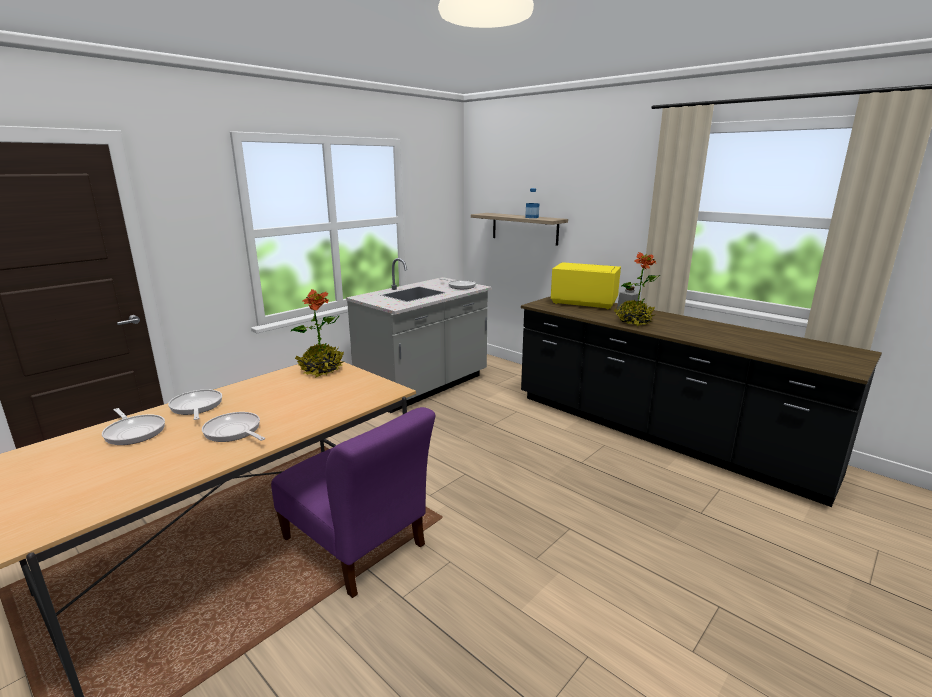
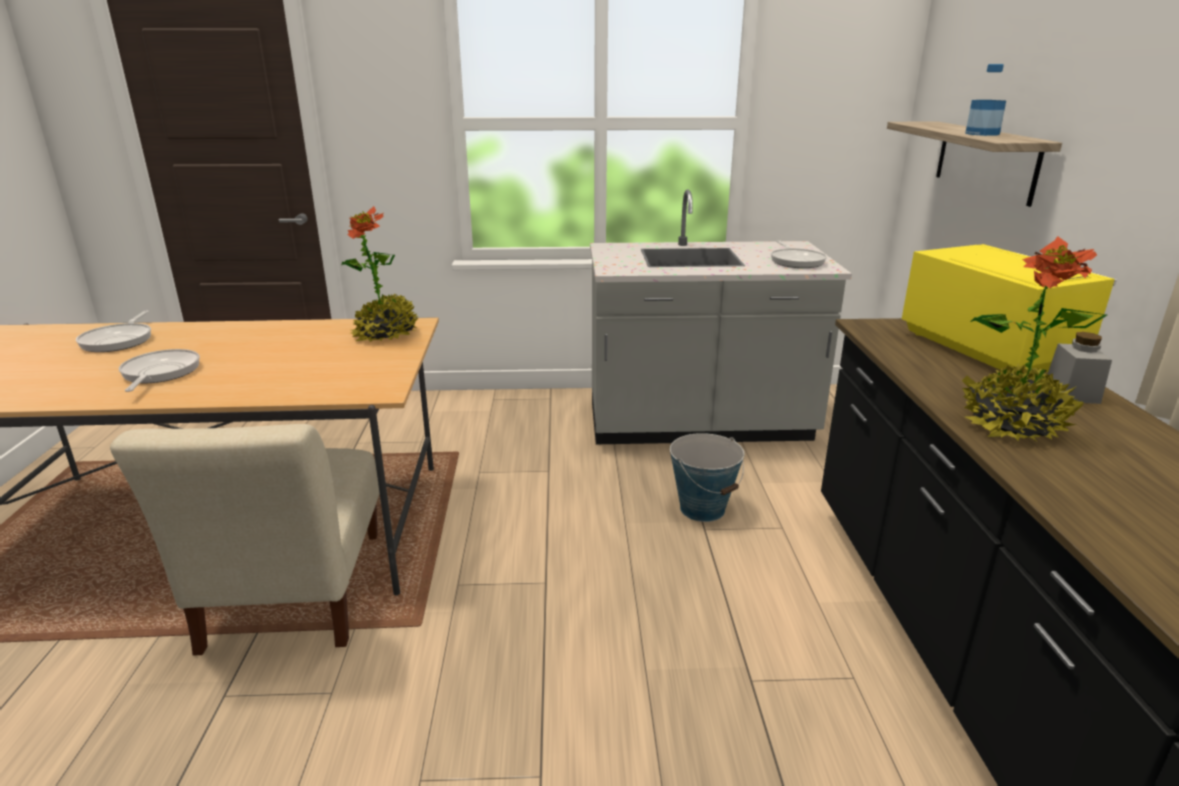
camera: 45 degrees right, 5 degrees up
frying pan [168,389,222,420] -> none
purple chair [271,407,435,598] -> beige chair [110,424,379,656]
none -> bucket [670,433,744,522]

